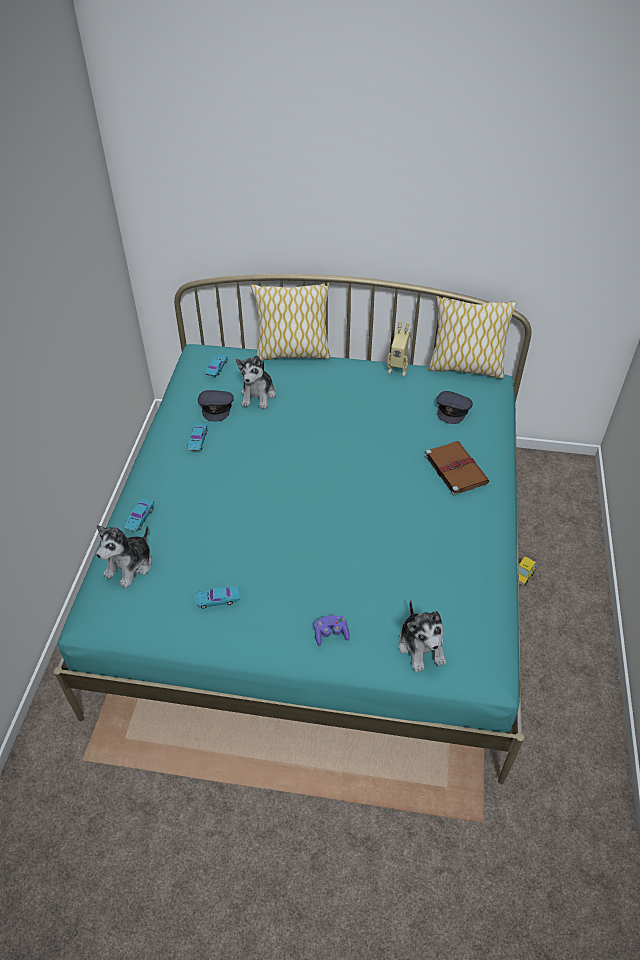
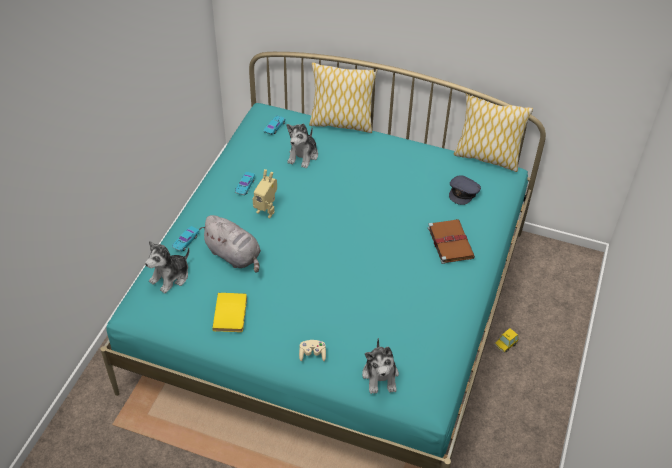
camera: 10 degrees right, 0 degrees up
turquoise toy car [195,587,240,609] -> yellow book [212,293,247,332]
grey cap [198,390,234,421] -> none
purple game controller [314,615,350,646] -> beige game controller [299,340,326,361]
toy robot [387,321,410,376] -> toy robot moved to [253,169,277,218]
none -> grey plush toy [200,215,261,273]

